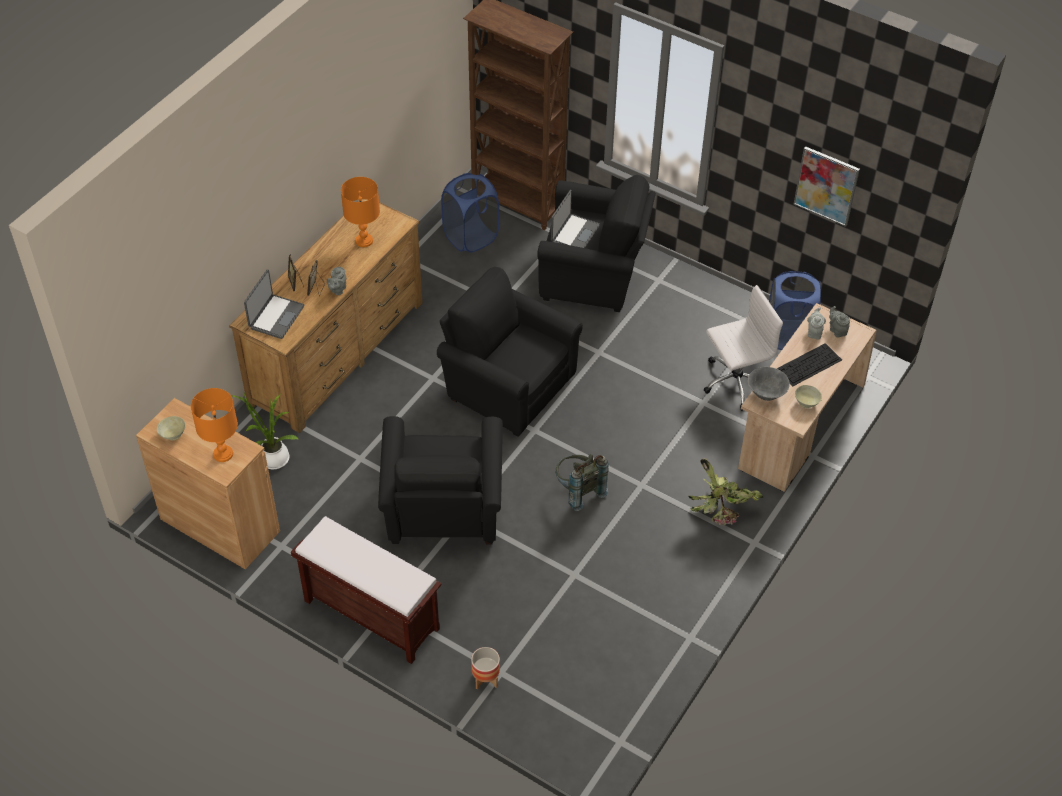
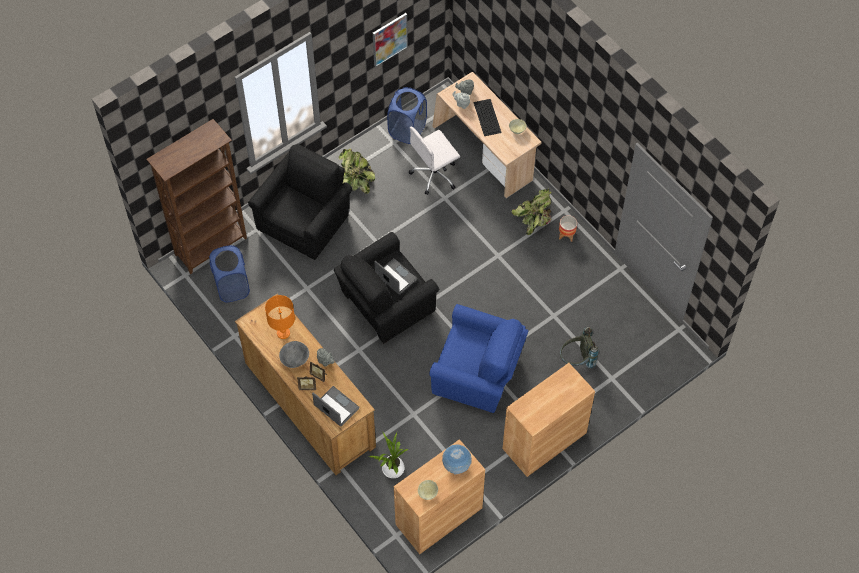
camera: 70 degrees left, 10 degrees up
orange table lamp [191,388,238,462] -> globe [442,445,472,474]
brown bench [291,516,442,664] -> brown cabinet [502,363,595,477]
black armchair [378,416,503,544] -> blue armchair [429,304,528,413]
planter [471,647,500,690] -> planter moved to [559,215,577,242]
laptop [551,190,600,248] -> laptop moved to [375,258,417,294]
grey backpack [555,454,609,511] -> grey backpack moved to [560,327,599,368]
white office chair [704,285,783,411] -> white office chair turned 120 degrees counterclockwise [409,127,460,195]
grey bowl [748,367,790,401] -> grey bowl moved to [279,341,309,368]
none -> potted plant [338,149,375,194]

